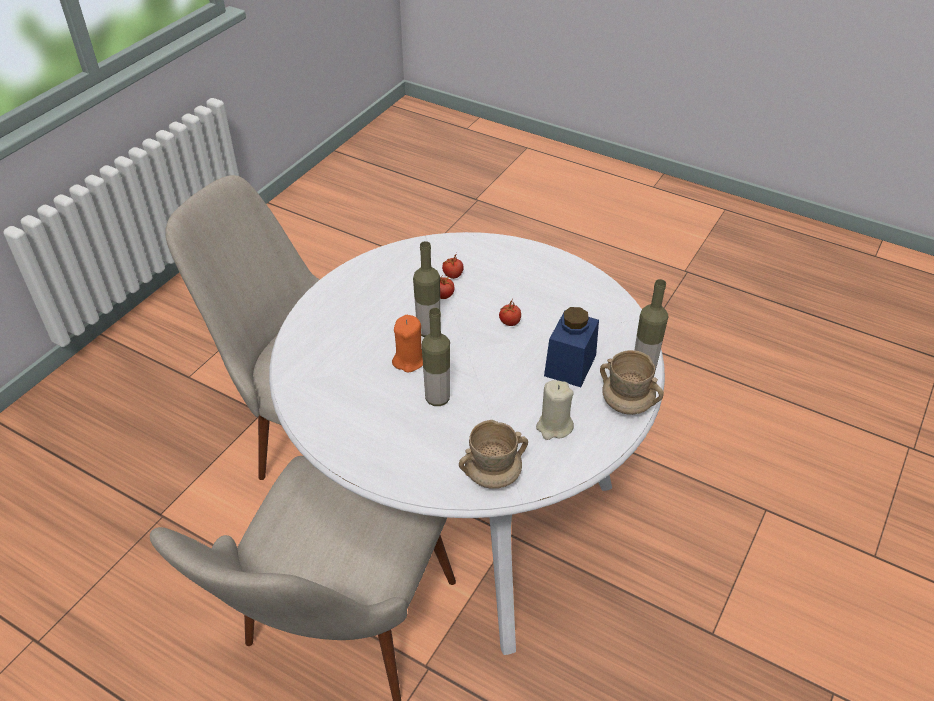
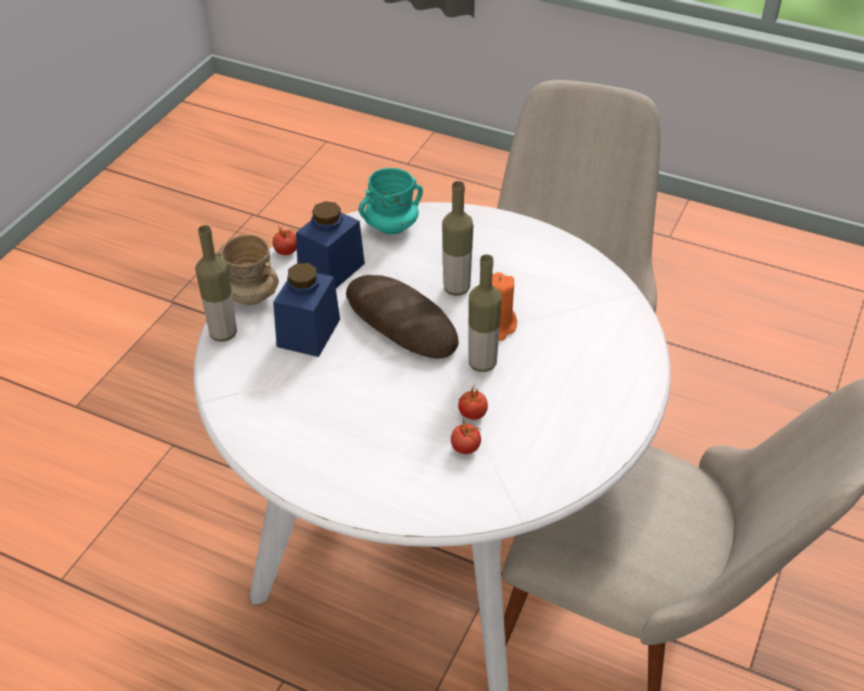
camera: 175 degrees right, 0 degrees up
beige mug [459,420,528,489] -> turquoise mug [359,168,423,235]
tomato [499,298,521,326] -> tomato moved to [273,225,297,255]
beige candle [536,380,574,440] -> blue jar [296,201,365,288]
none -> bread [346,275,459,359]

